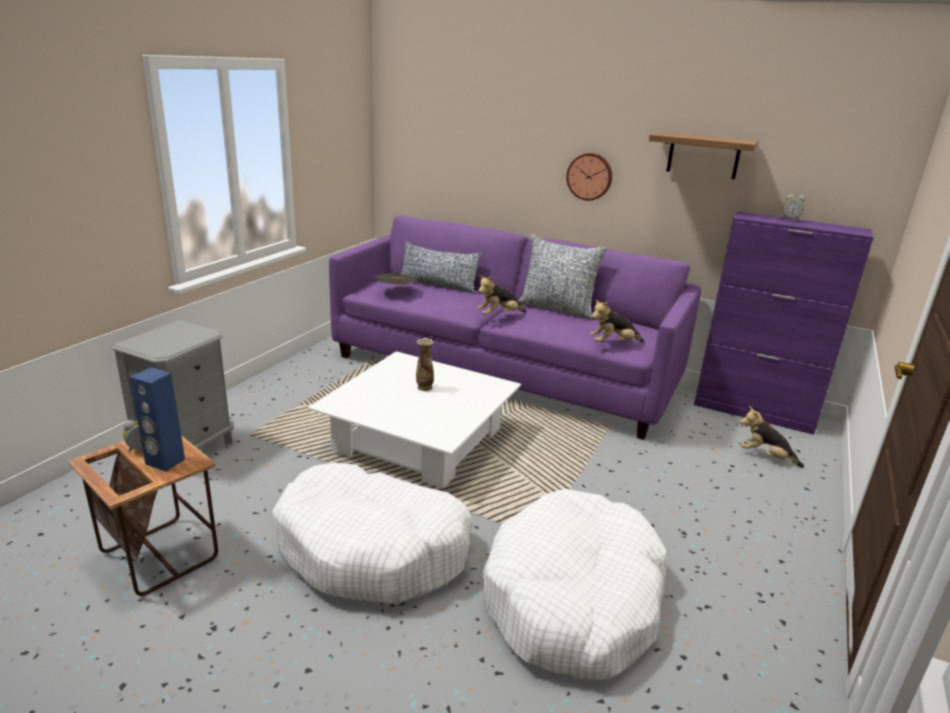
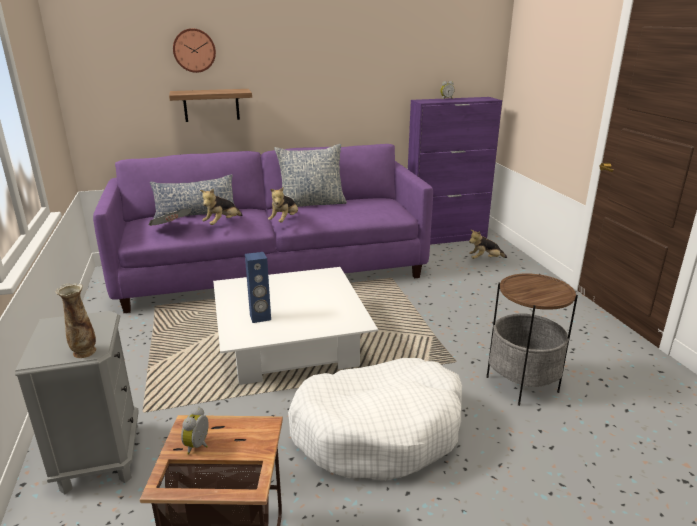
camera: 40 degrees left, 0 degrees up
blue speaker [129,367,185,472] -> blue speaker moved to [245,252,271,323]
vase [416,338,434,391] -> vase moved to [55,283,96,358]
white dog bed [483,489,666,680] -> side table [486,273,578,406]
wall clock [566,153,612,201] -> wall clock moved to [173,28,216,73]
plush toy [590,299,644,342] -> plush toy moved to [200,189,242,225]
shelf [649,132,759,179] -> shelf moved to [169,89,252,122]

